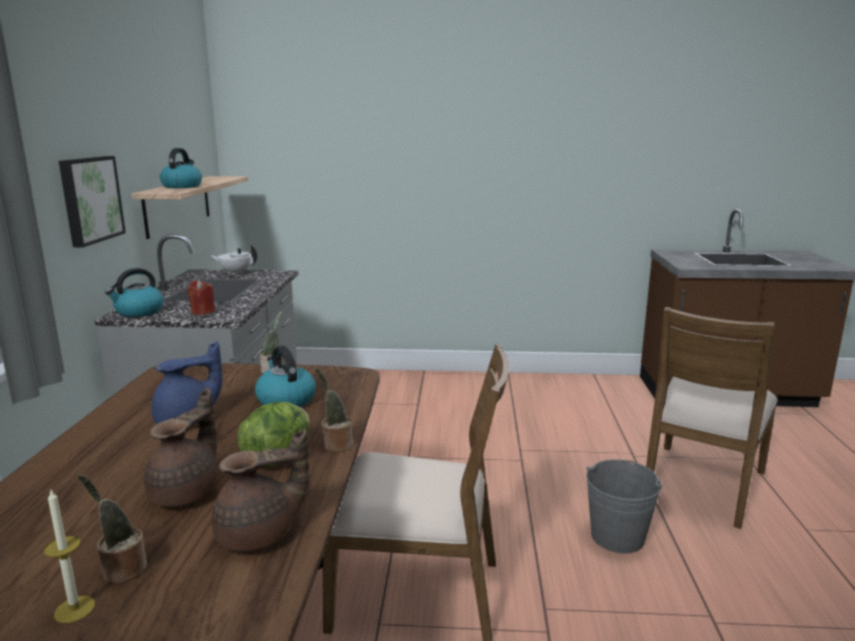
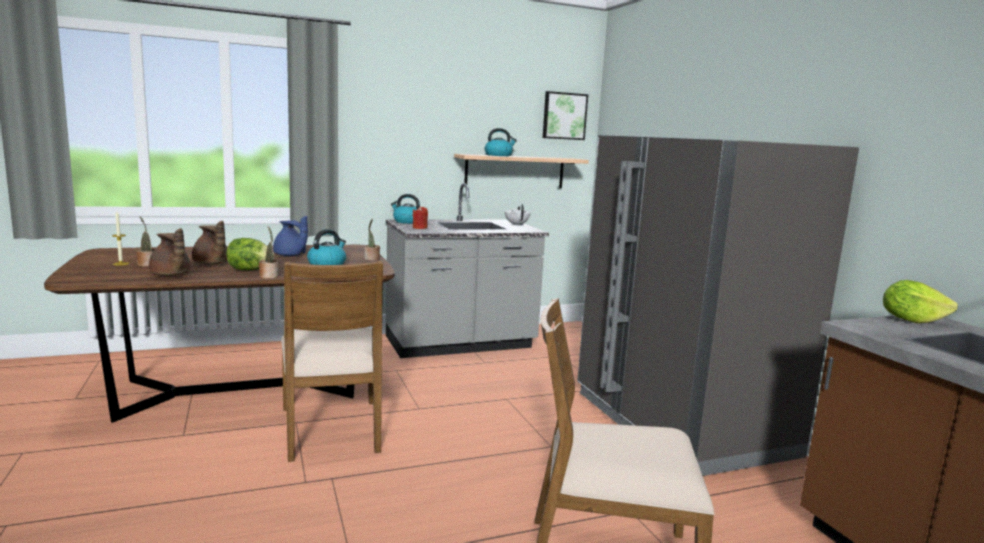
camera: 65 degrees right, 5 degrees down
picture [59,156,126,247] -> picture moved to [543,91,588,140]
brown teapot [144,388,219,507] -> brown teapot turned 45 degrees clockwise [192,221,227,265]
grey bucket [586,459,663,553] -> none
none -> grey fridge [577,135,859,476]
none -> lettuce [883,280,958,323]

